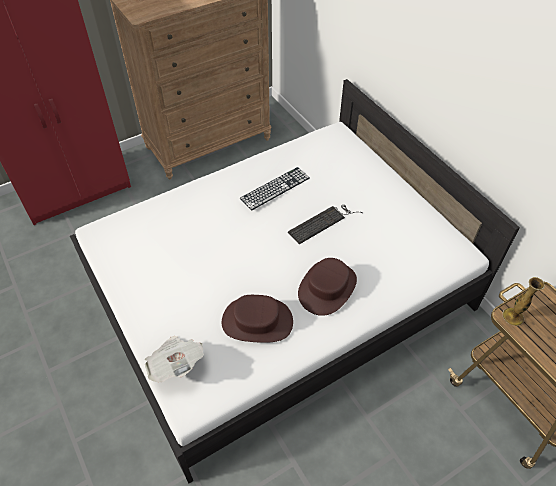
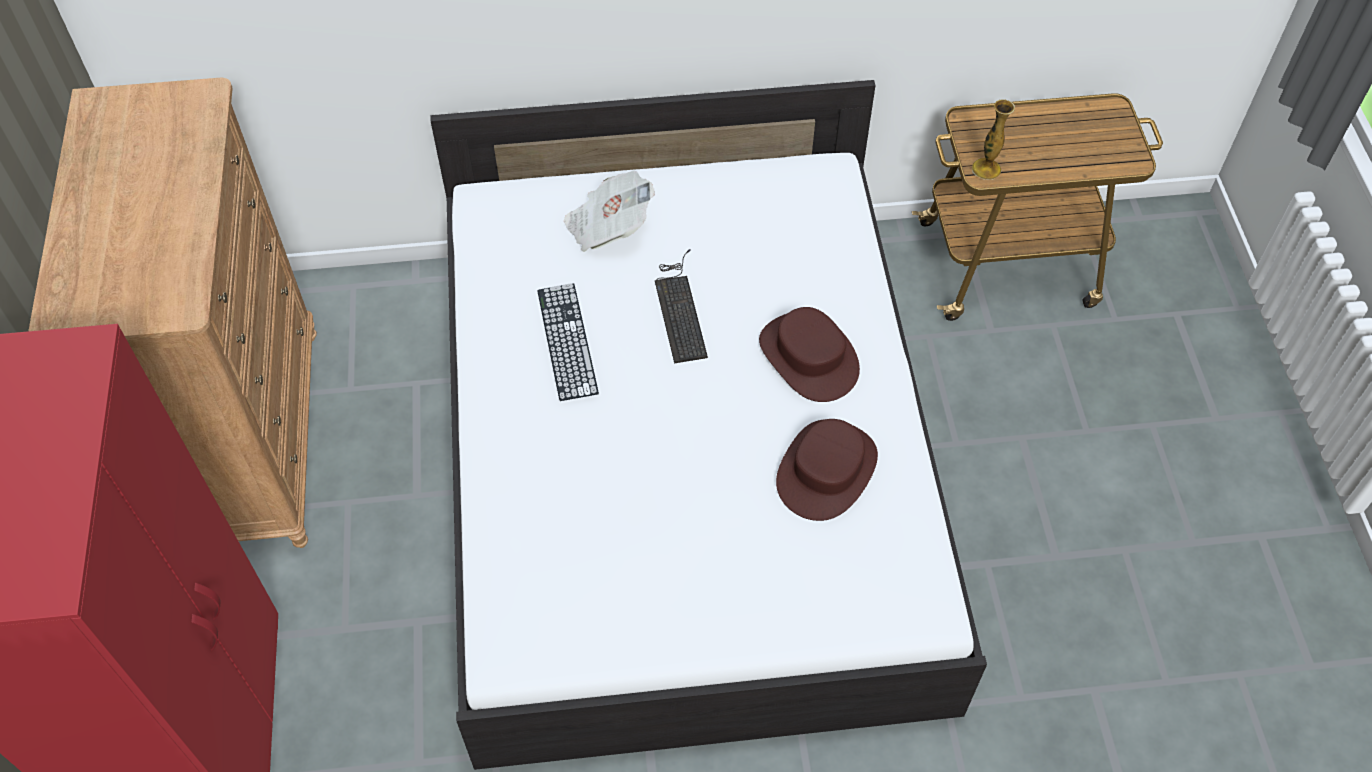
camera: 65 degrees left, 5 degrees up
newspaper [145,336,204,382] -> newspaper moved to [564,170,655,252]

